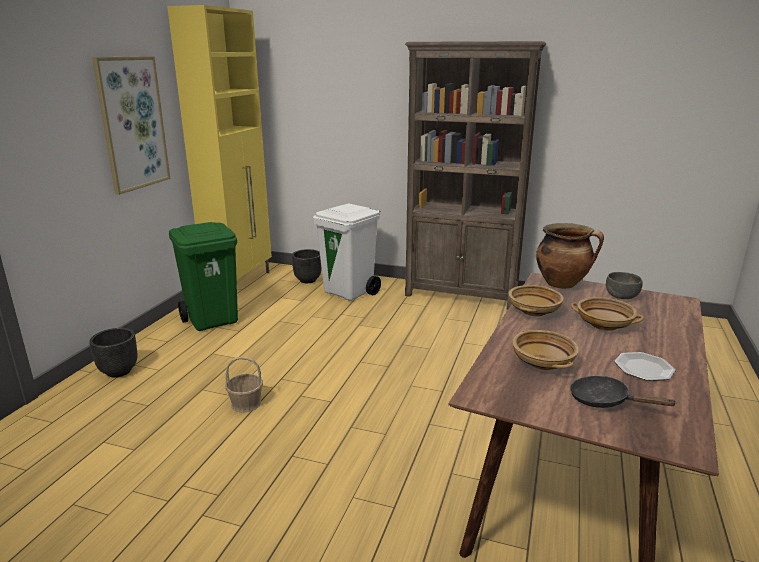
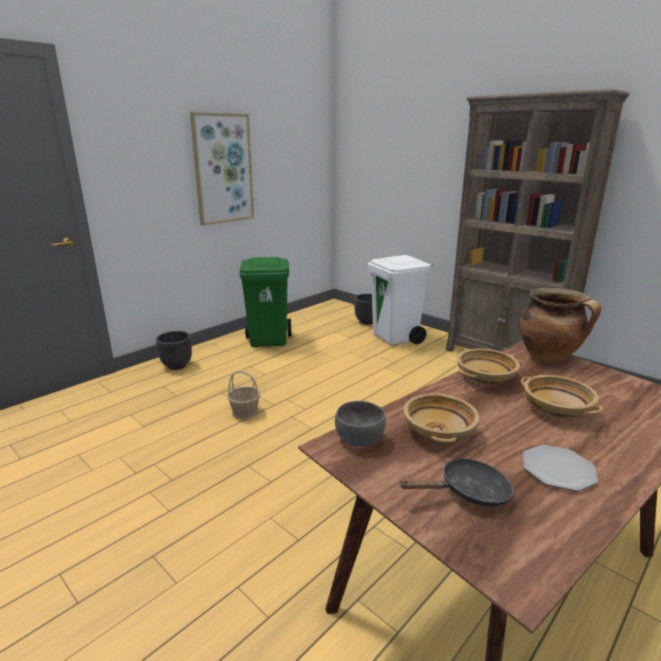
camera: 25 degrees right, 0 degrees up
yellow cabinet [167,5,272,279] -> none
black frying pan [570,376,677,408] -> black frying pan turned 105 degrees clockwise [399,458,513,507]
grey bowl [606,272,643,299] -> grey bowl moved to [335,401,386,446]

